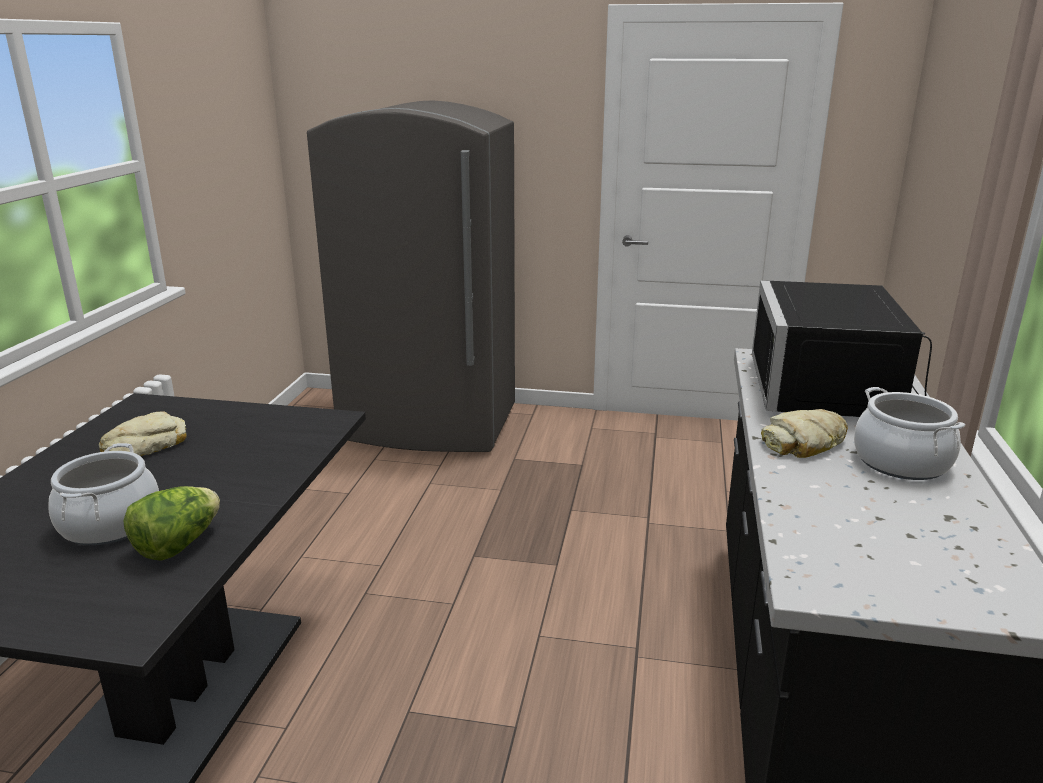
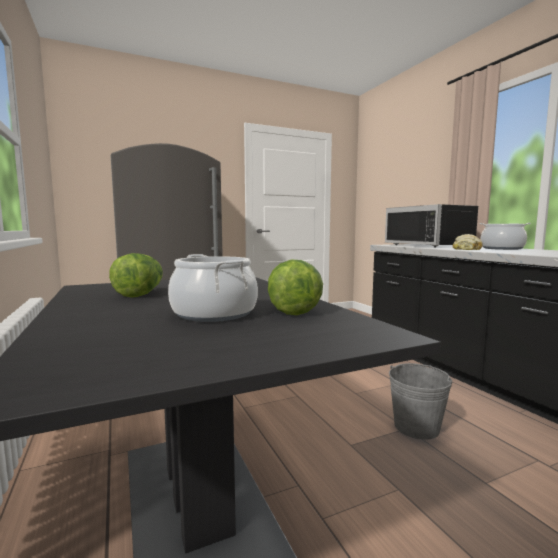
camera: 35 degrees left, 15 degrees down
bread [99,411,187,456] -> lettuce [109,253,163,298]
none -> grey bucket [389,363,453,440]

